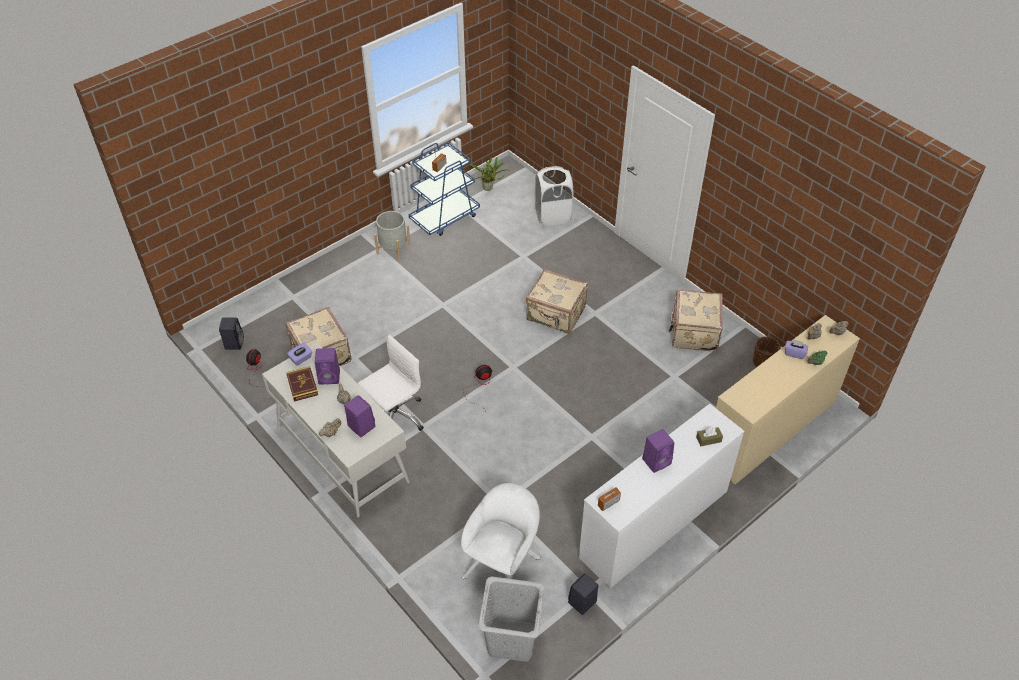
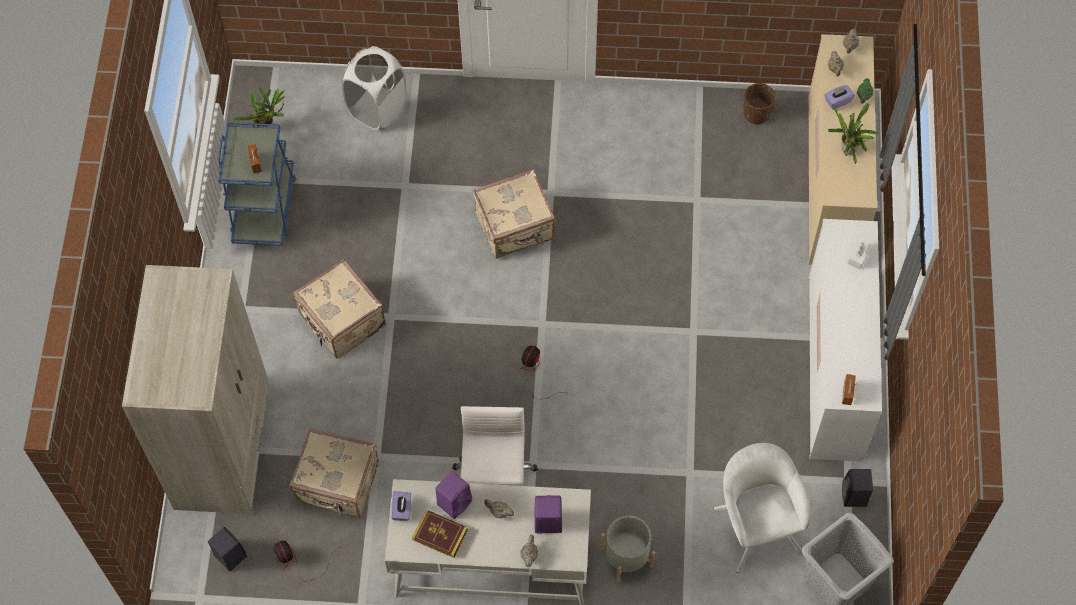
camera: 45 degrees left, 15 degrees up
grey planter [374,211,411,261] -> grey planter moved to [600,515,655,582]
purple speaker [642,429,674,473] -> none
beige suitcase [669,289,723,352] -> beige suitcase moved to [293,259,386,358]
brown tissue box [696,427,723,446] -> white tissue box [848,238,873,269]
none -> beige wardrobe [122,265,269,514]
none -> potted plant [828,103,878,164]

